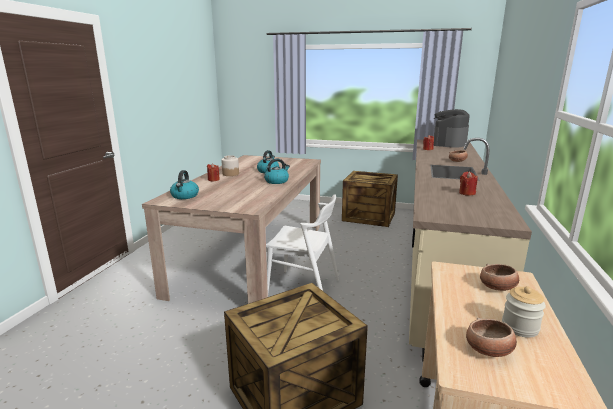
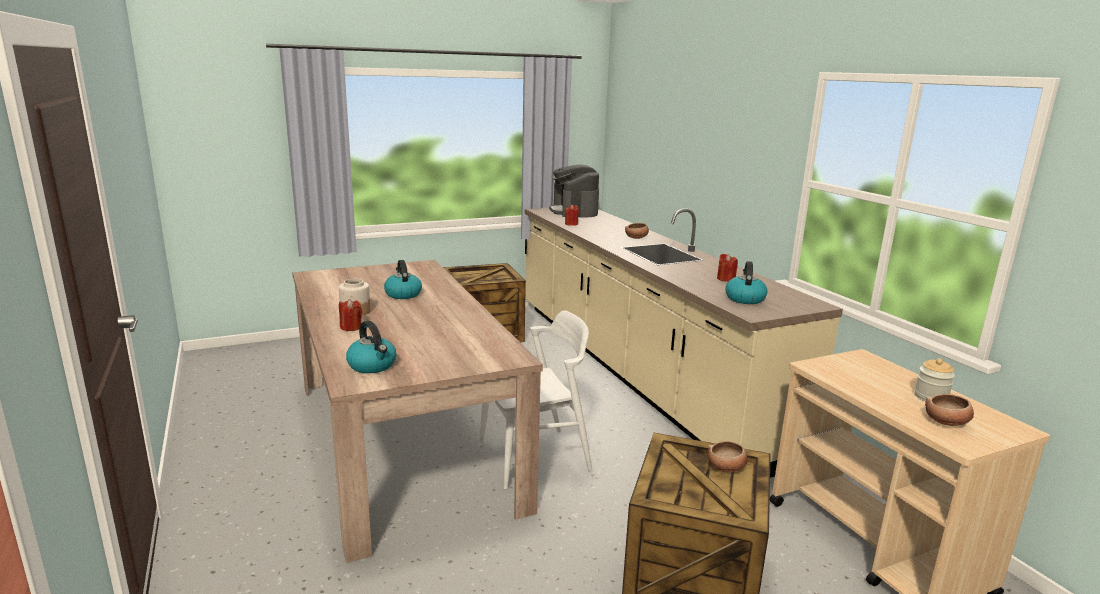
camera: 40 degrees left, 0 degrees up
kettle [264,159,290,184] -> kettle moved to [725,261,767,304]
bowl [480,264,519,291] -> bowl moved to [708,441,748,473]

